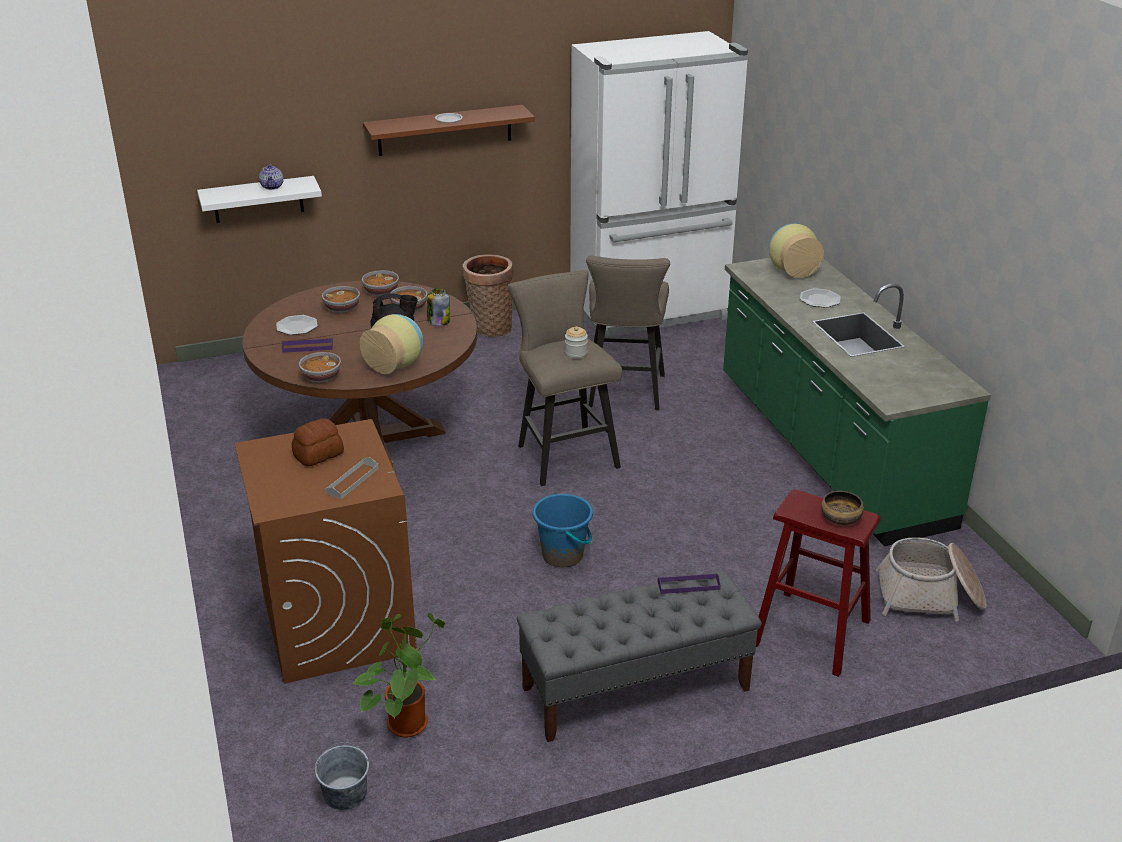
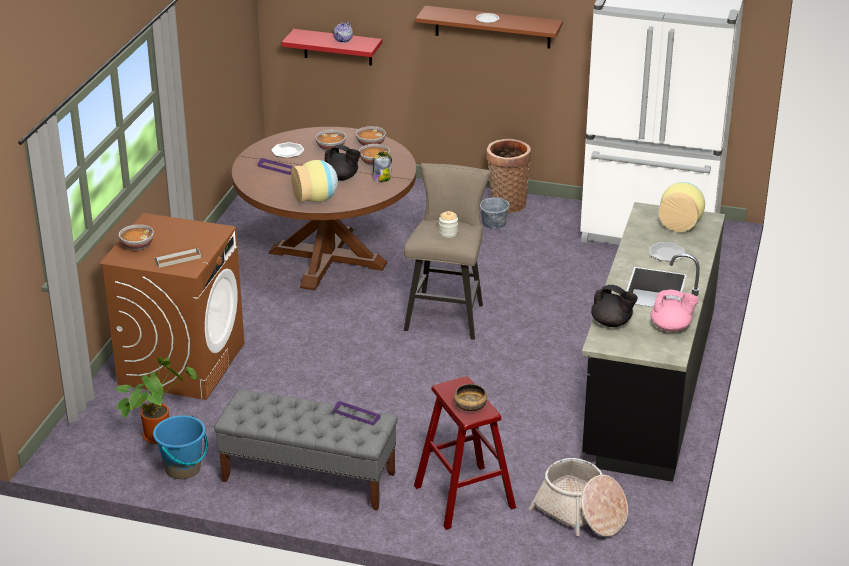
camera: 35 degrees right, 0 degrees up
white shelf [197,176,322,223] -> red shelf [282,29,382,66]
bread [292,418,344,466] -> none
bowl [299,352,341,383] -> bowl moved to [119,224,154,250]
grey bucket [314,742,369,810] -> grey bucket moved to [480,190,510,229]
blue bucket [533,493,593,567] -> blue bucket moved to [153,415,208,479]
beige stool [586,255,670,410] -> none
green counter [723,258,991,546] -> black counter [582,202,725,482]
none -> black teapot [591,285,638,327]
none -> pink teapot [651,290,699,332]

